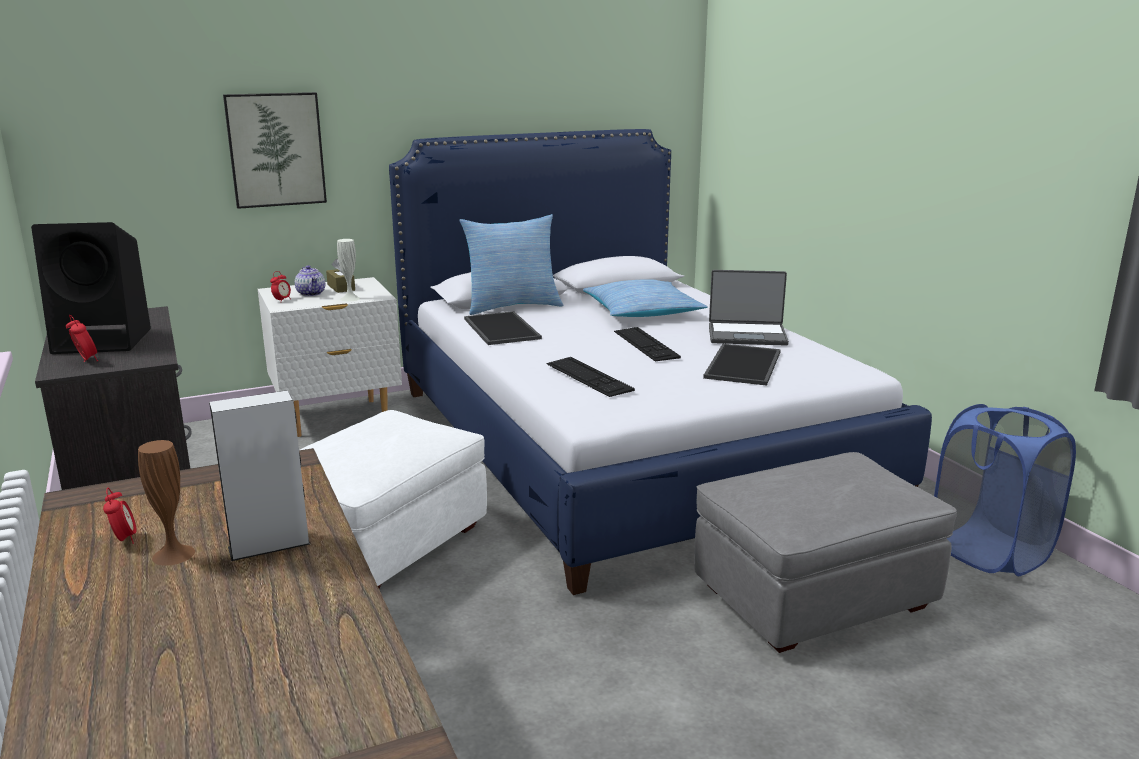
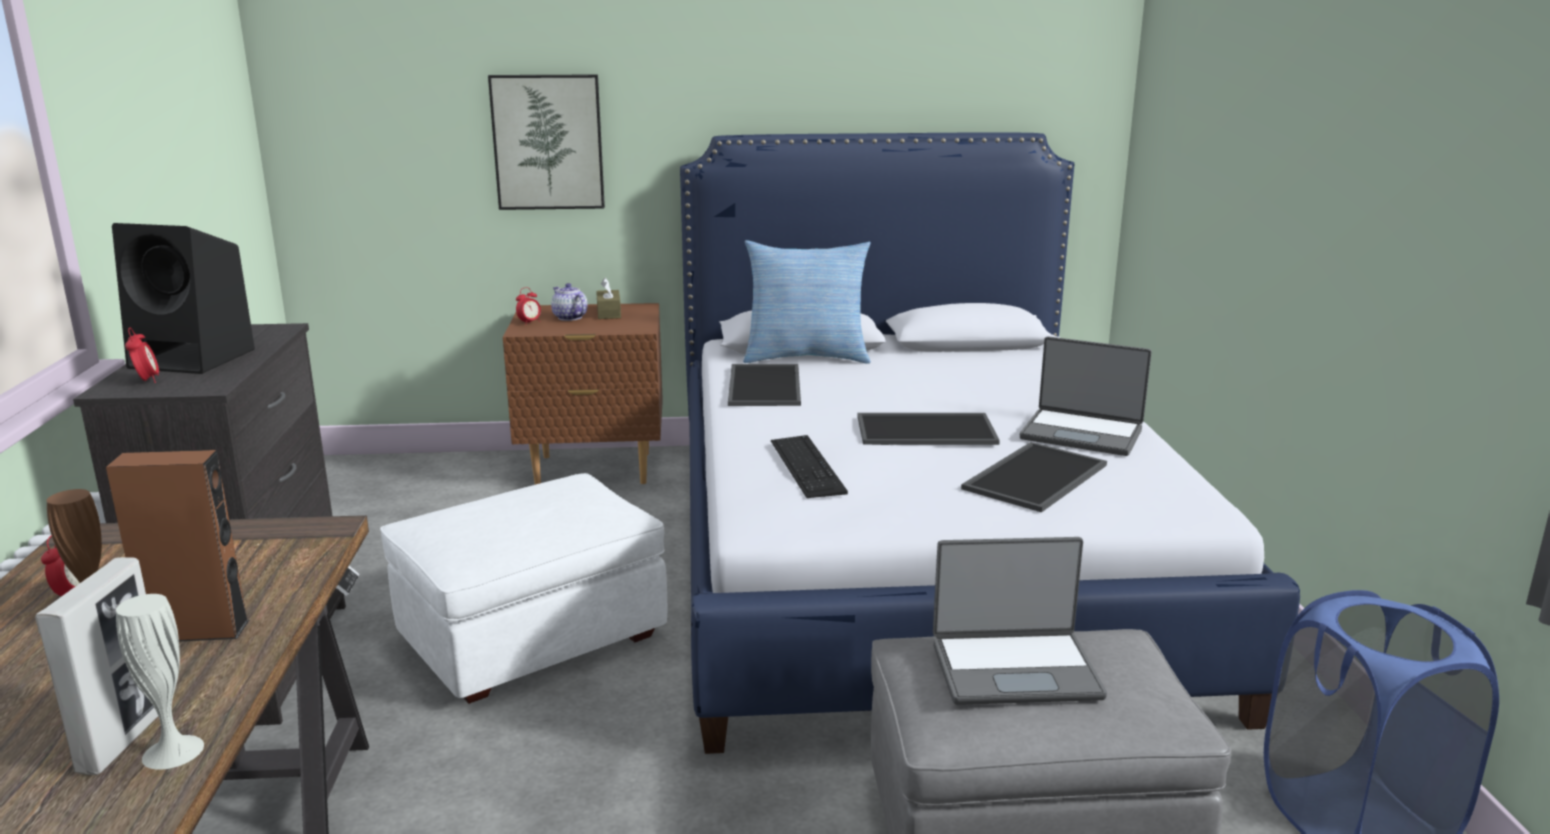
camera: 20 degrees right, 0 degrees up
grey speaker [209,390,310,561] -> brown speaker [106,450,249,642]
white nightstand [258,277,402,437] -> brown nightstand [503,303,663,485]
teapot [295,265,325,296] -> teapot turned 150 degrees clockwise [551,283,588,321]
white vase [337,239,360,301] -> white vase moved to [116,594,204,770]
pillow [583,279,708,317] -> none
keyboard [614,327,681,361] -> tray [857,413,1000,445]
none -> picture frame [35,557,158,775]
none -> laptop [933,537,1107,705]

